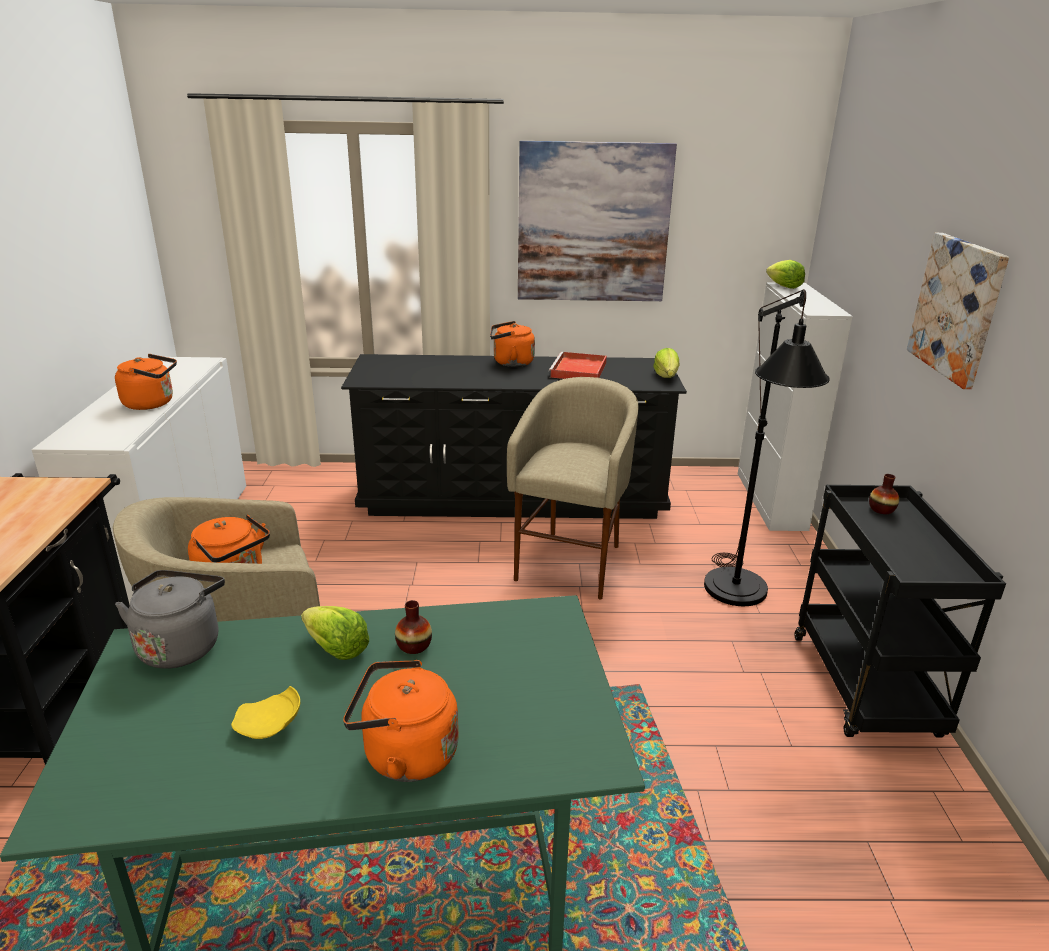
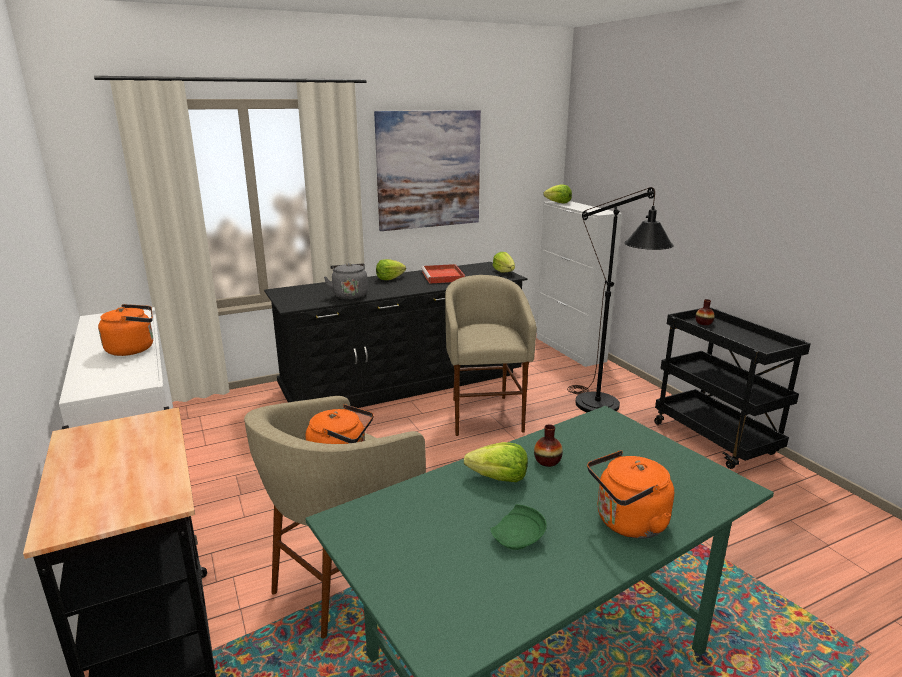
camera: 25 degrees left, 5 degrees down
grey kettle [115,570,225,669] -> grey kettle moved to [324,263,368,299]
yellow plate [231,686,300,739] -> green plate [490,504,547,550]
orange kettle [490,321,535,367] -> lettuce [376,259,406,280]
picture [907,233,1009,389] -> none

